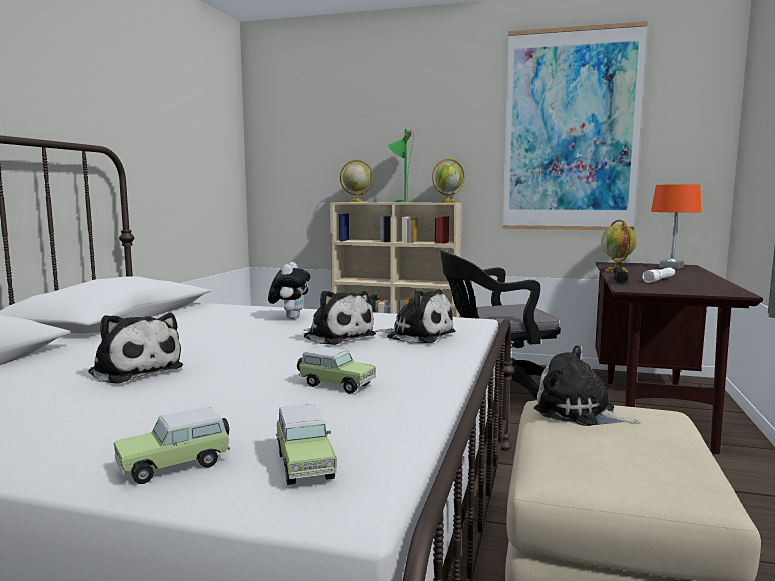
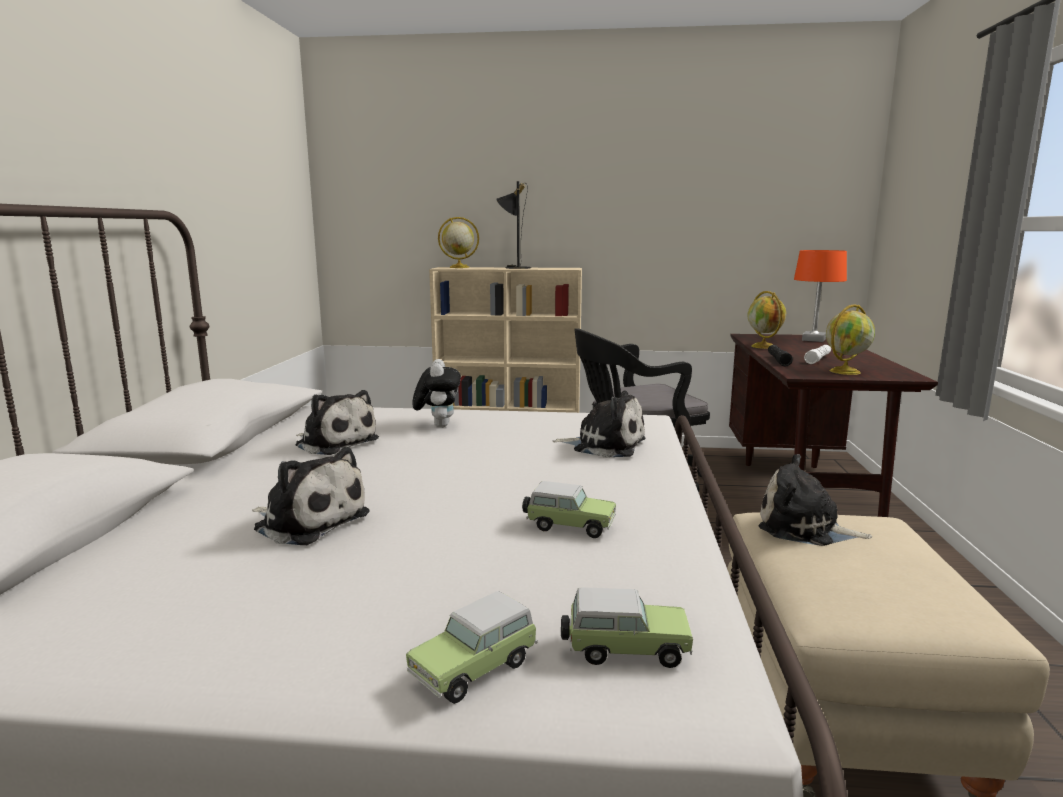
camera: 10 degrees left, 5 degrees up
toy car [276,404,337,485] -> toy car turned 60 degrees counterclockwise [561,588,693,668]
plush toy [304,290,376,345] -> plush toy moved to [296,390,379,455]
green table lamp [388,129,416,203] -> black table lamp [496,181,531,269]
globe [432,159,465,203] -> globe moved to [826,304,875,375]
picture [502,21,648,231] -> none

